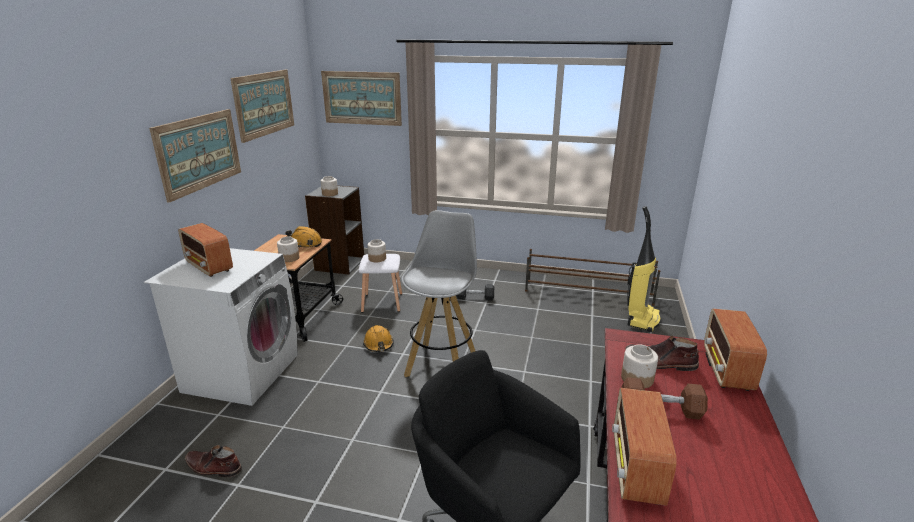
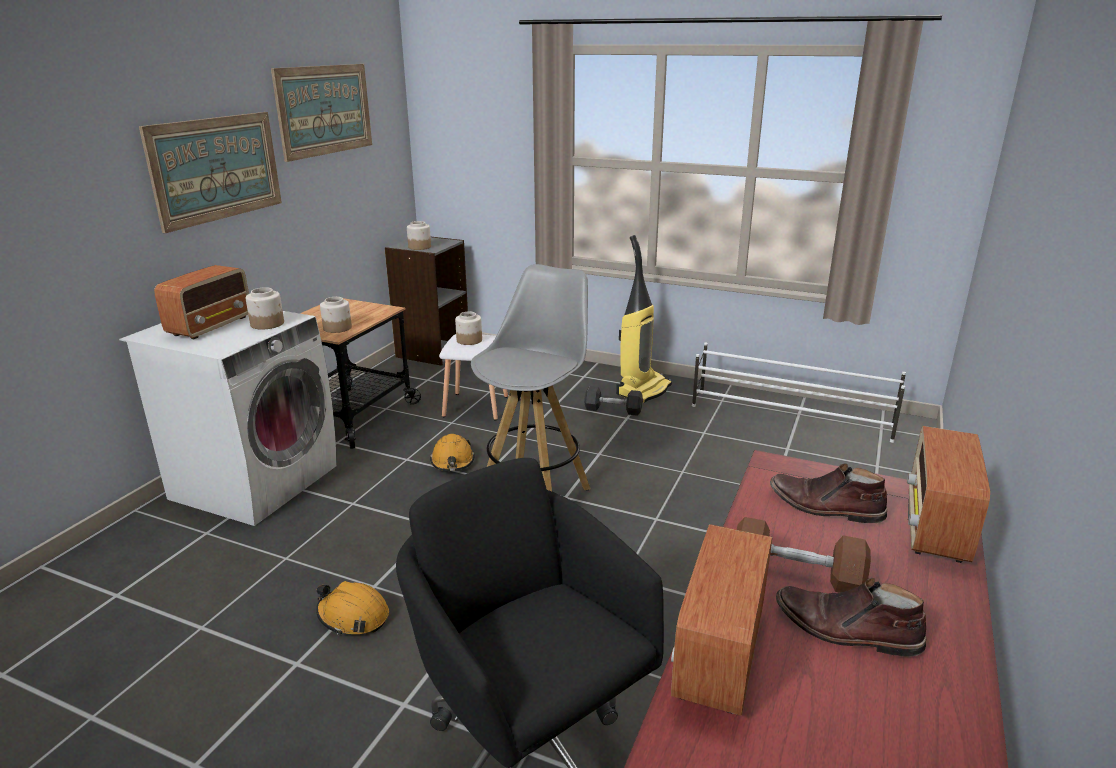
camera: 10 degrees right, 0 degrees up
radio [178,223,233,277] -> radio turned 120 degrees counterclockwise [154,265,249,339]
brown boot [185,445,242,477] -> brown boot moved to [776,578,926,657]
orange hard hat [286,226,322,248] -> orange hard hat moved to [316,581,389,635]
picture [321,71,402,126] -> none
brown shoe rack [525,249,660,306] -> white shoe rack [692,343,906,443]
jar [621,345,658,388] -> jar moved to [246,287,284,330]
vacuum cleaner [627,206,661,332] -> vacuum cleaner moved to [616,235,672,403]

